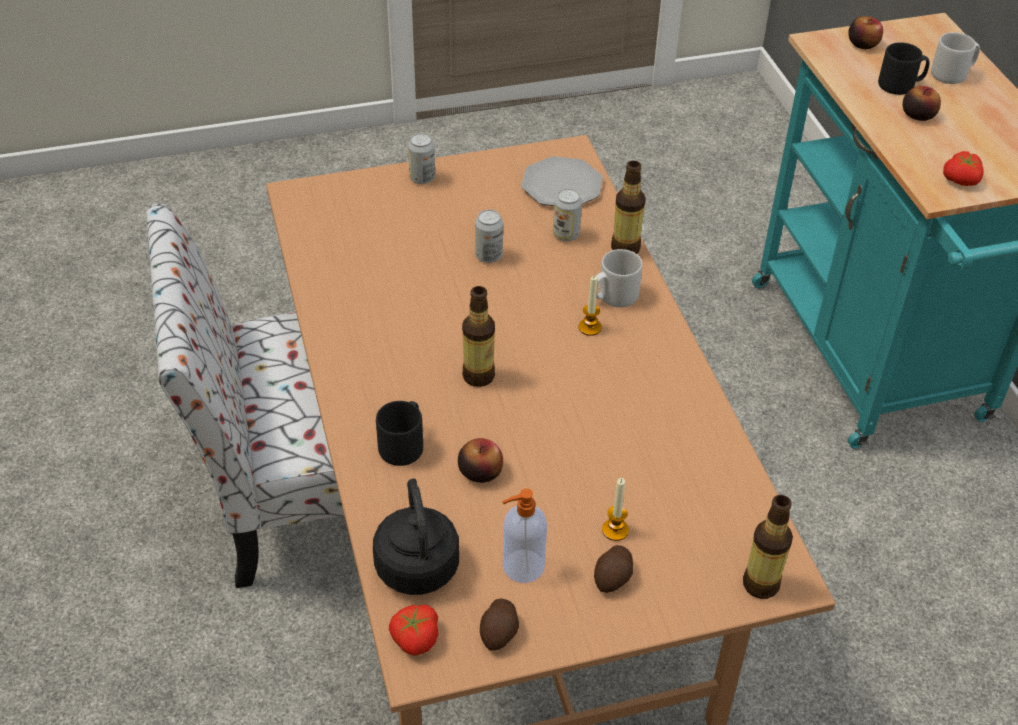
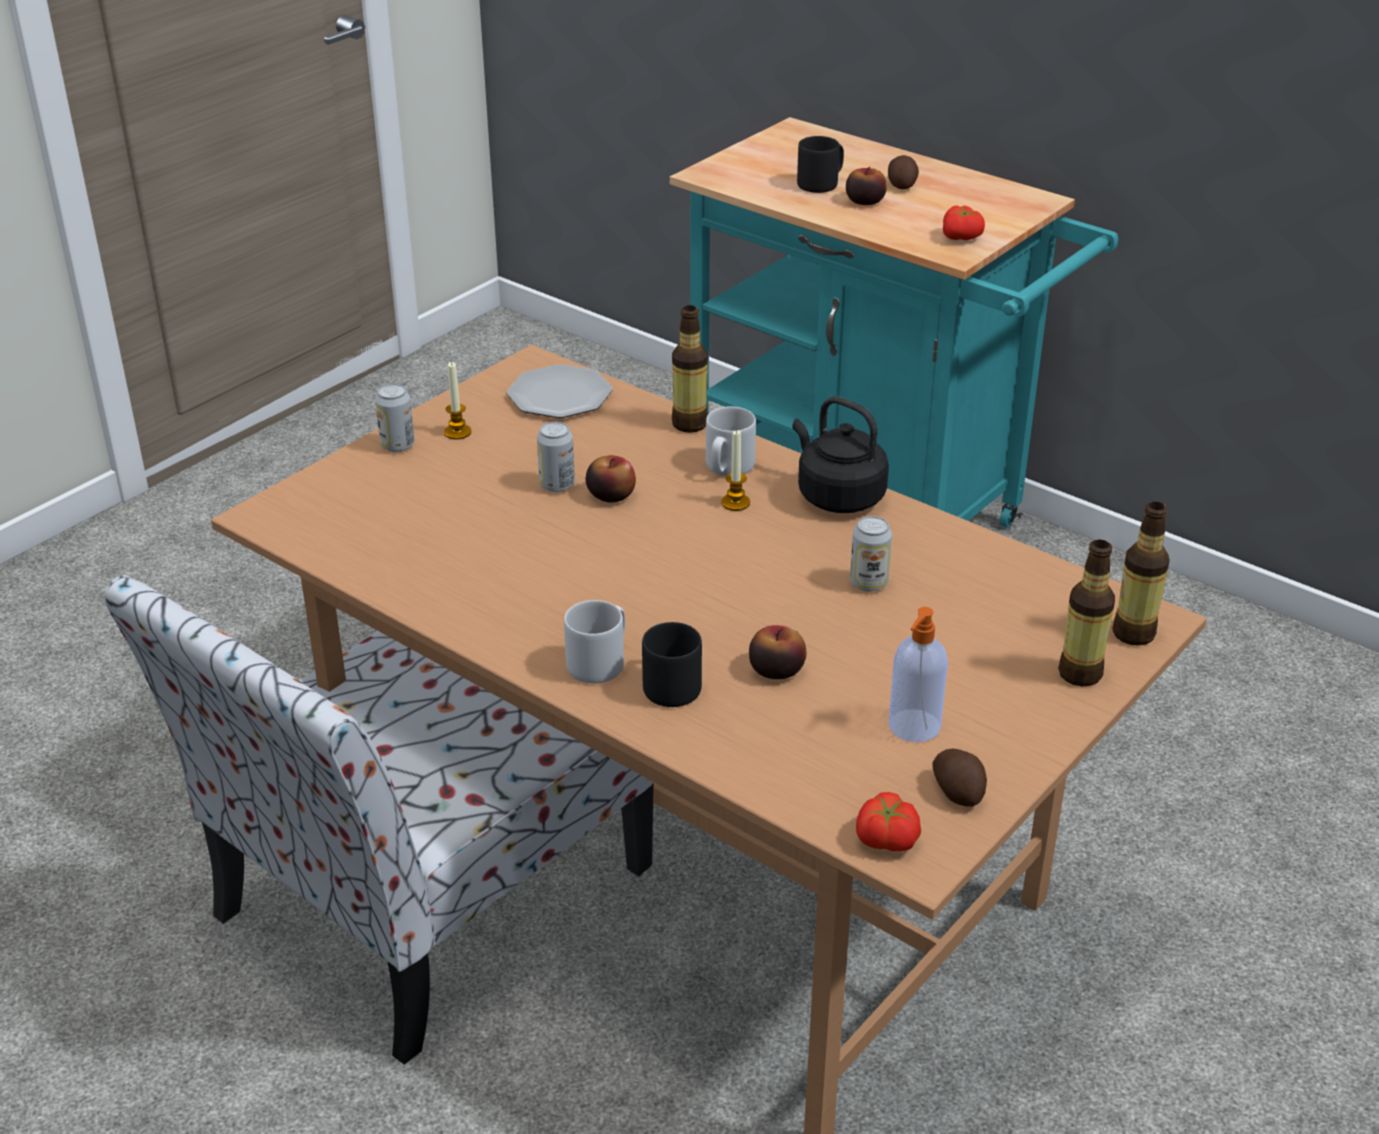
camera: 35 degrees left, 10 degrees down
black kettle [373,479,459,595] -> black kettle moved to [793,397,889,513]
bottle [462,286,495,387] -> bottle moved to [1058,540,1115,686]
can [553,189,582,241] -> can moved to [850,516,892,592]
potato [594,545,633,593] -> potato moved to [888,155,919,189]
candle [602,478,629,541] -> candle moved to [444,361,471,440]
apple [848,16,883,49] -> apple moved to [586,455,636,503]
grey mug [931,32,980,84] -> grey mug moved to [564,600,625,684]

